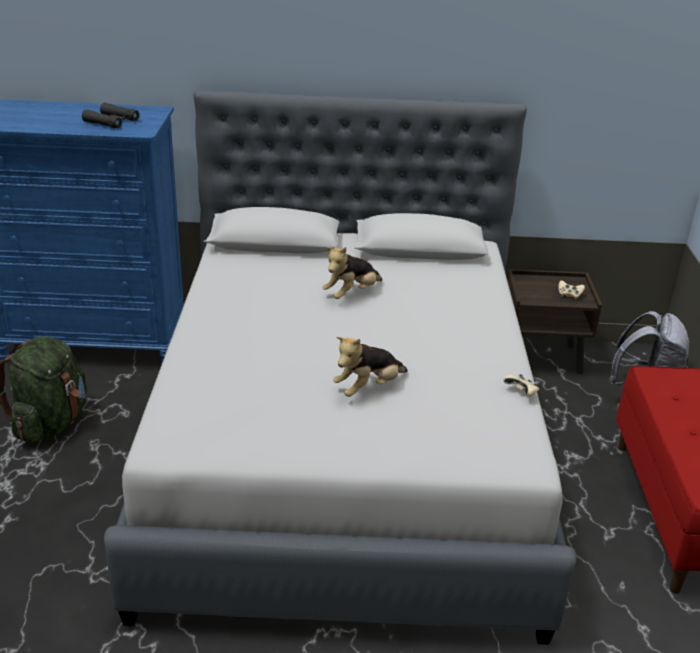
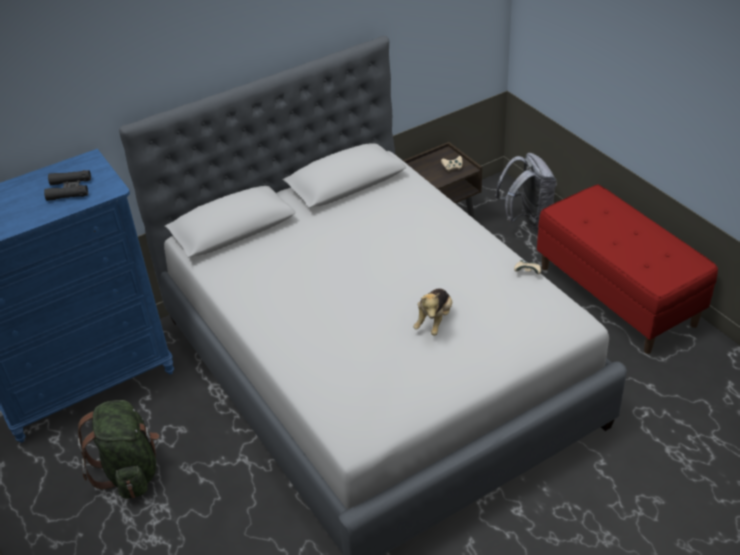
camera: 30 degrees left, 10 degrees up
plush toy [322,247,382,299] -> none

